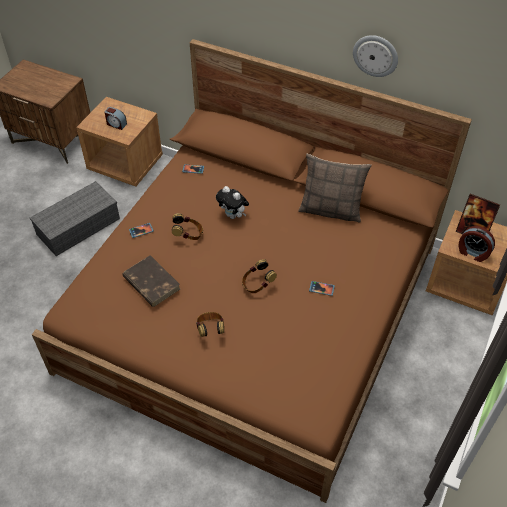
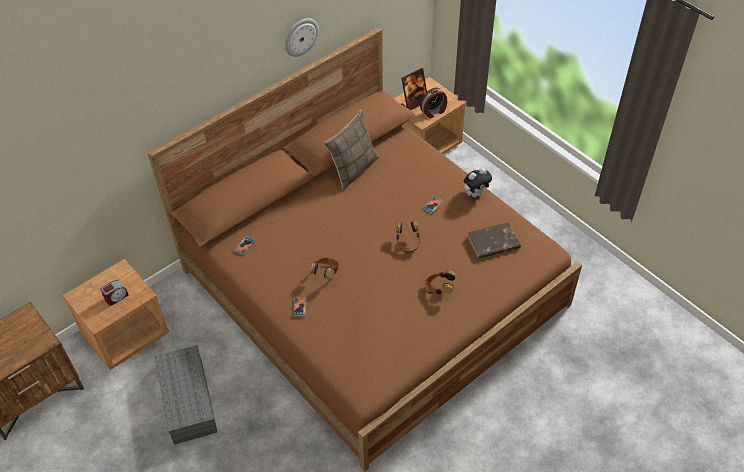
camera: 65 degrees left, 0 degrees up
brown book [122,255,180,307] -> brown book moved to [467,222,521,259]
plush toy [216,186,249,219] -> plush toy moved to [464,168,492,197]

